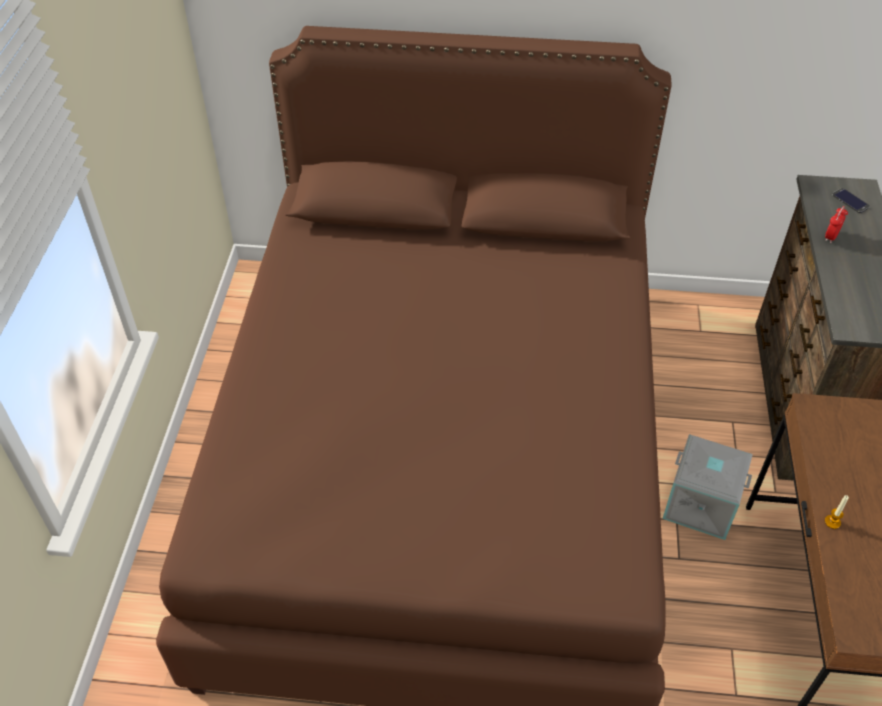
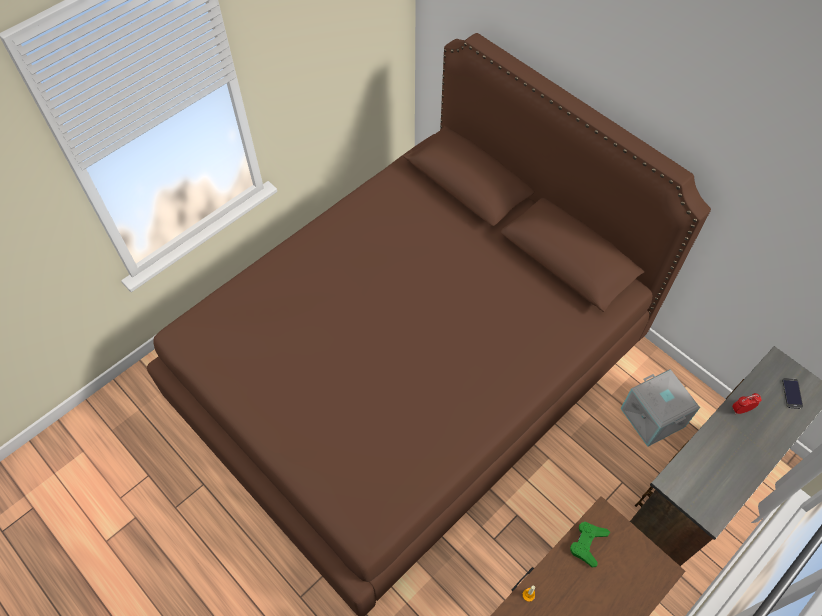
camera: 40 degrees right, 10 degrees up
grey storage box [662,434,753,540] -> grey storage box moved to [620,369,700,447]
none -> green game controller [570,522,610,567]

